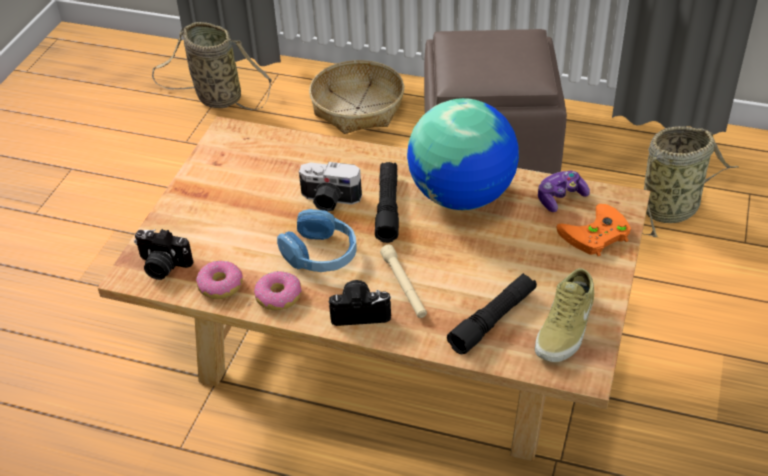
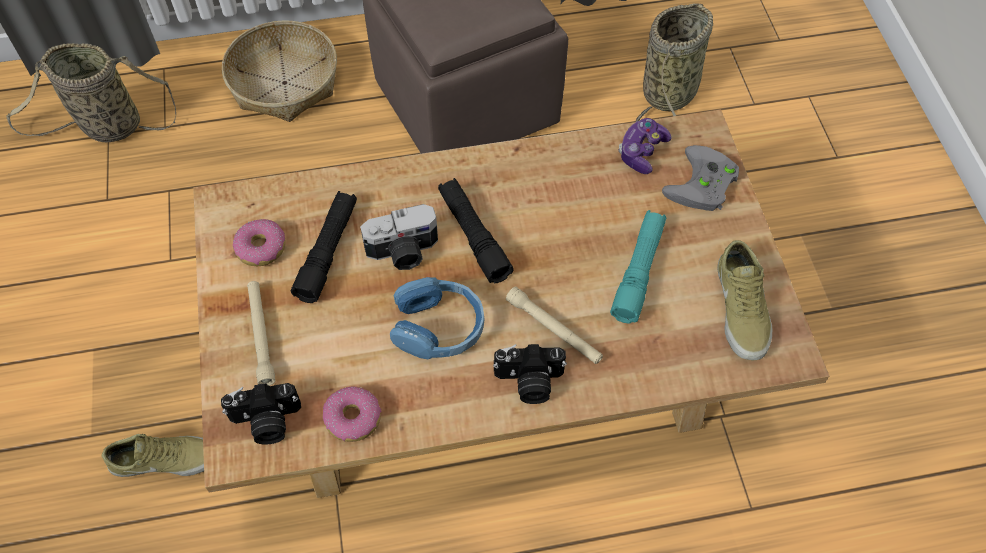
camera: 30 degrees left, 15 degrees up
donut [254,271,302,310] -> donut moved to [232,219,286,267]
camera [329,280,391,326] -> camera turned 150 degrees counterclockwise [493,344,567,404]
globe [407,98,519,210] -> none
black flashlight [447,273,537,354] -> black flashlight moved to [291,191,357,303]
orange game controller [556,204,631,256] -> grey game controller [662,145,739,211]
none -> beige shoe [102,434,204,477]
none -> beige flashlight [247,281,276,386]
none -> turquoise flashlight [610,210,666,324]

